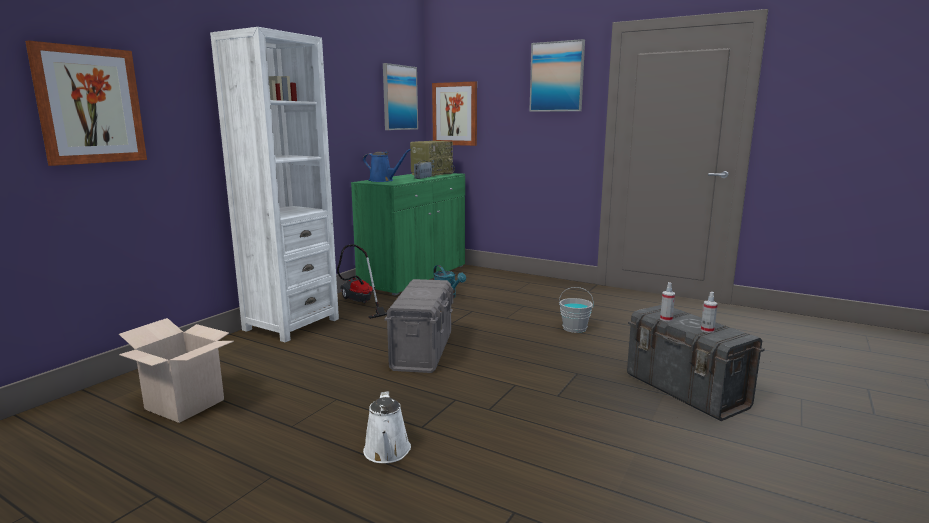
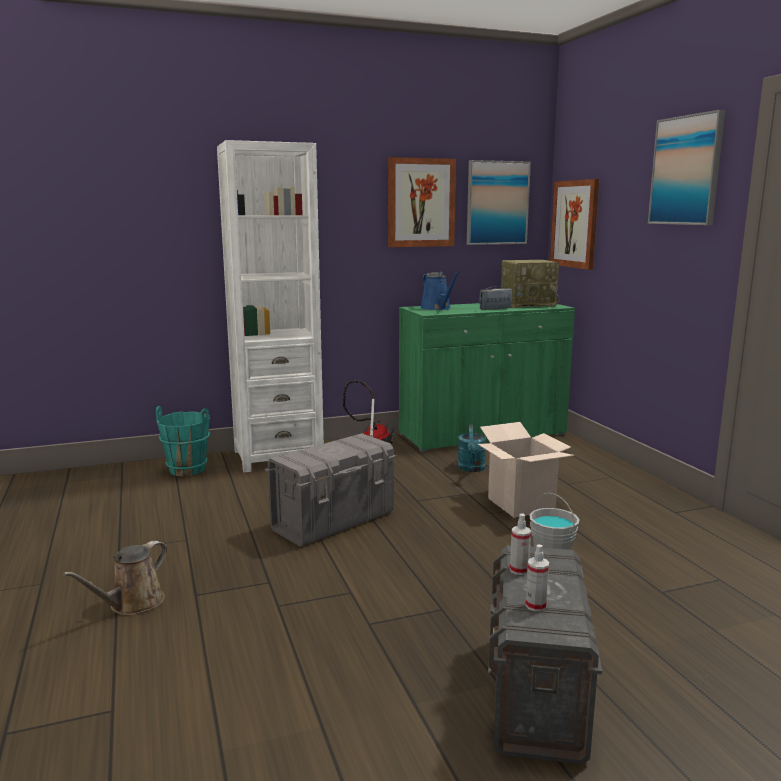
camera: 40 degrees right, 0 degrees up
picture [25,40,147,166] -> picture moved to [388,157,456,247]
cardboard box [119,318,234,423] -> cardboard box moved to [478,422,574,518]
white watering can [363,391,411,463] -> brown watering can [63,541,167,615]
none -> turquoise bucket [156,406,210,476]

